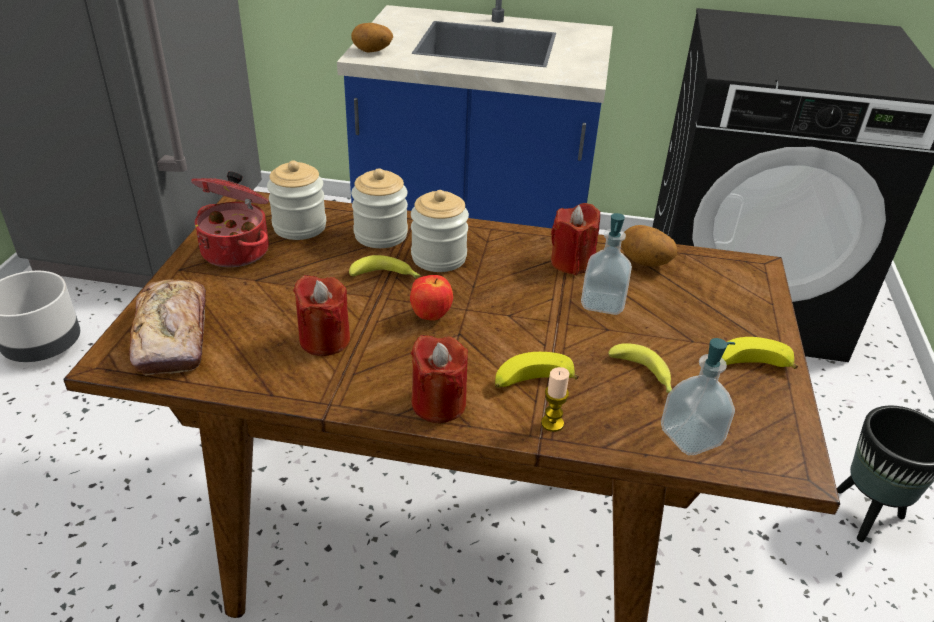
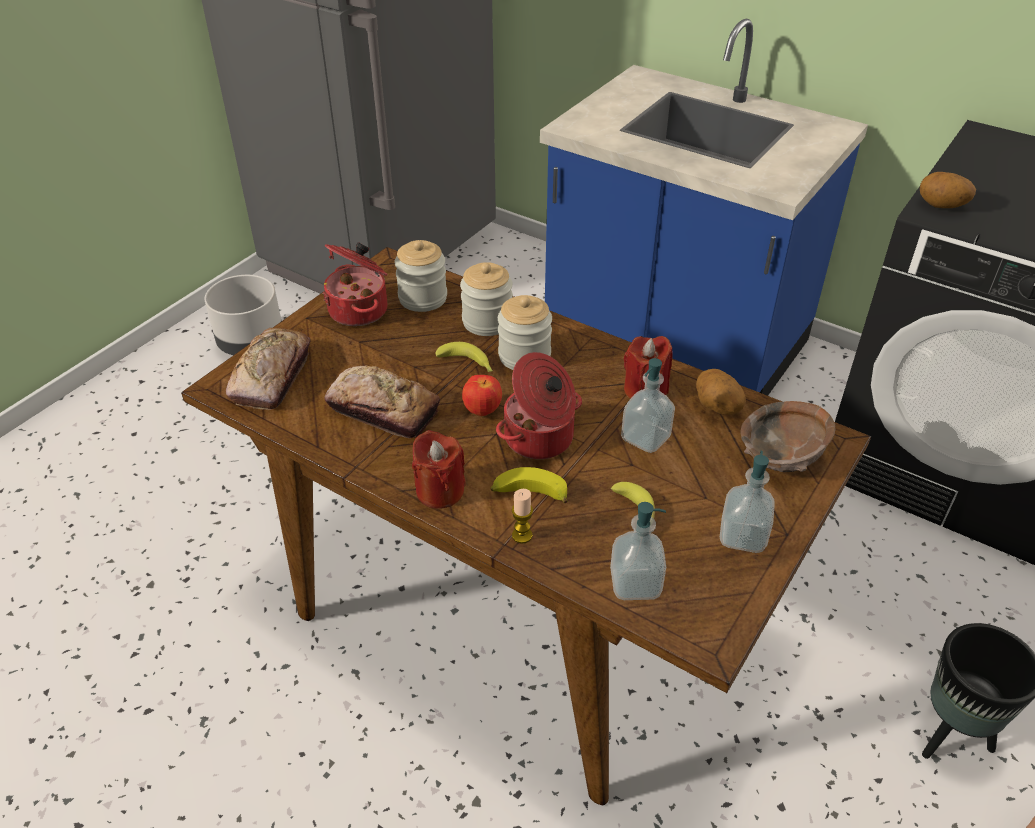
camera: 25 degrees right, 5 degrees up
red candle [293,275,350,356] -> bread [325,365,440,438]
potato [351,23,393,53] -> potato moved to [920,172,976,208]
banana [722,337,798,369] -> soap dispenser [720,451,775,553]
none -> cooking pot [496,352,582,459]
none -> brown bowl [740,401,835,472]

